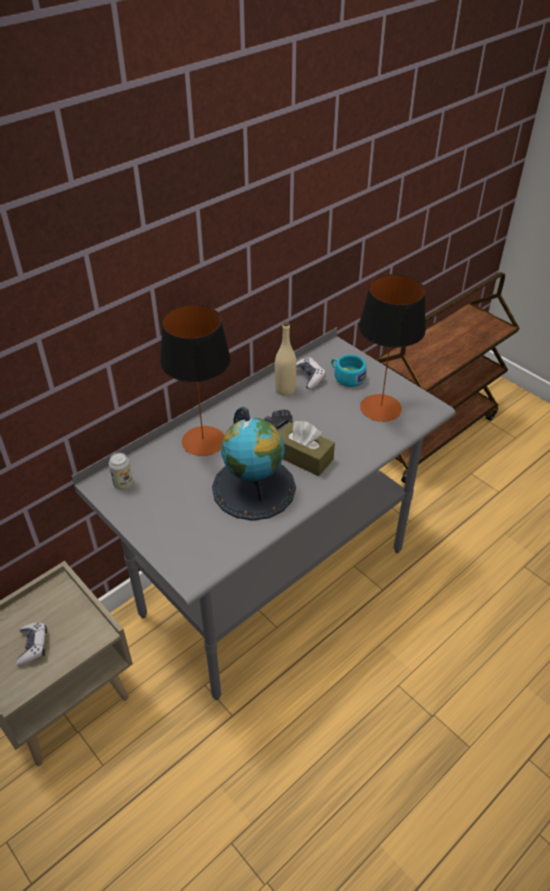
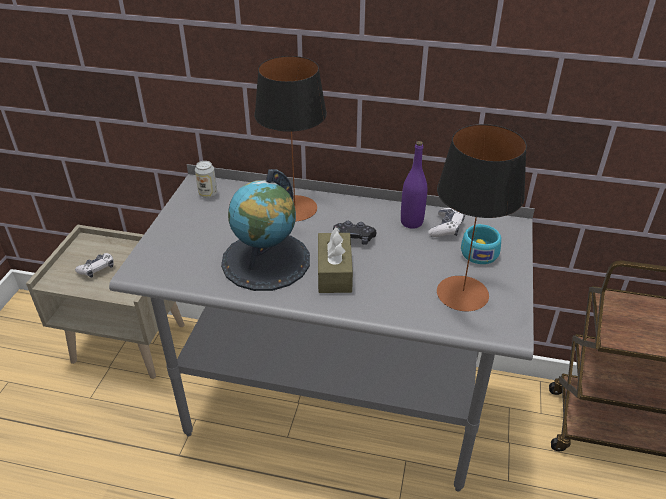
camera: 55 degrees right, 5 degrees down
beige bottle [275,322,297,396] -> purple bottle [401,141,427,229]

